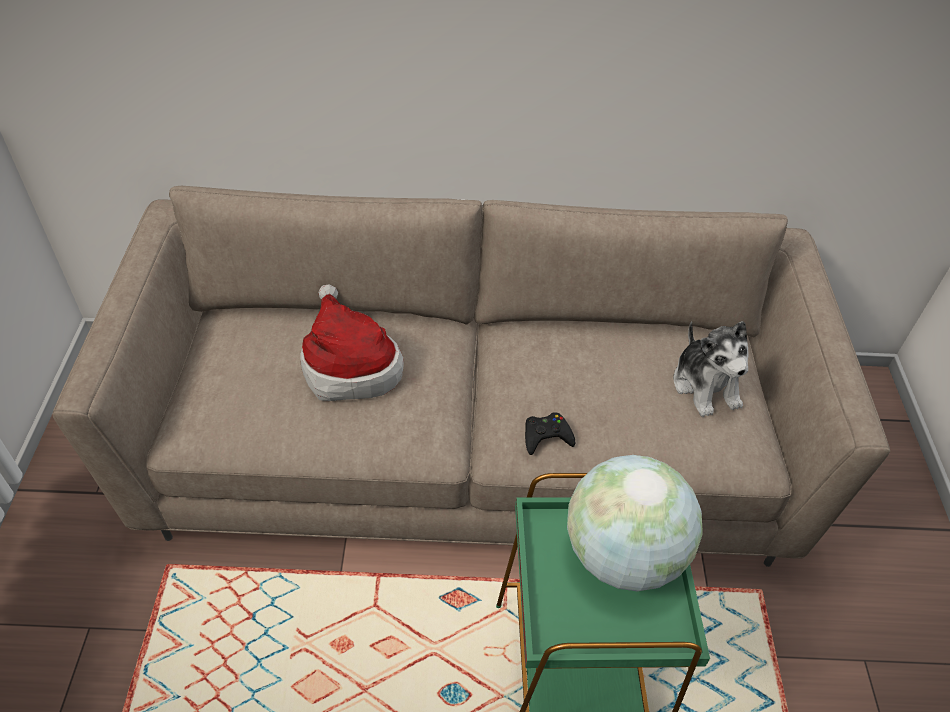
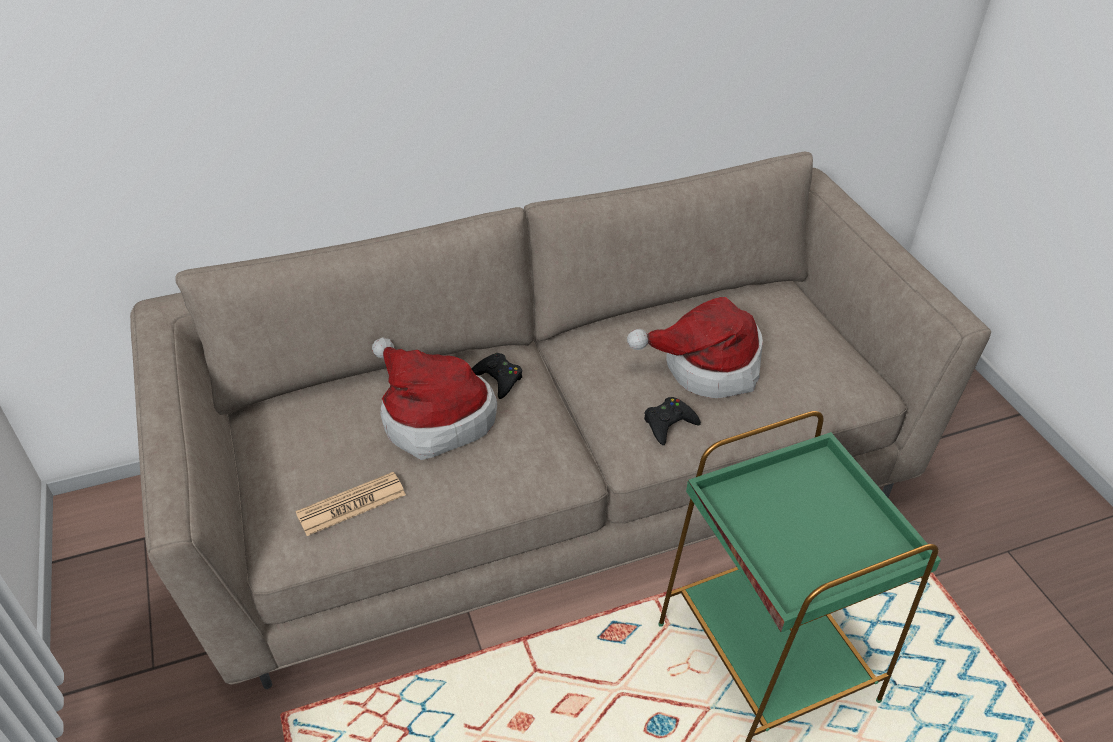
camera: 20 degrees left, 5 degrees down
globe [567,455,702,591] -> none
plush toy [673,321,748,417] -> none
none -> newspaper [295,472,406,536]
none -> black game controller [472,353,522,399]
none -> hat [627,297,763,398]

